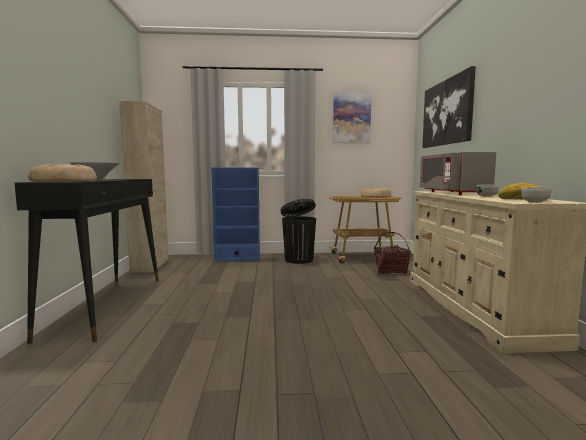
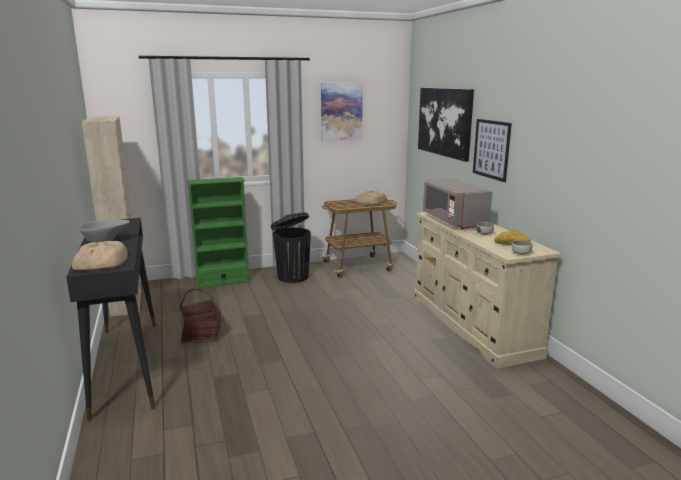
camera: 15 degrees left, 10 degrees up
blue bookcase [210,167,261,261] -> green bookcase [187,177,251,288]
basket [374,232,411,275] -> basket moved to [179,289,221,344]
none -> picture [473,119,512,182]

